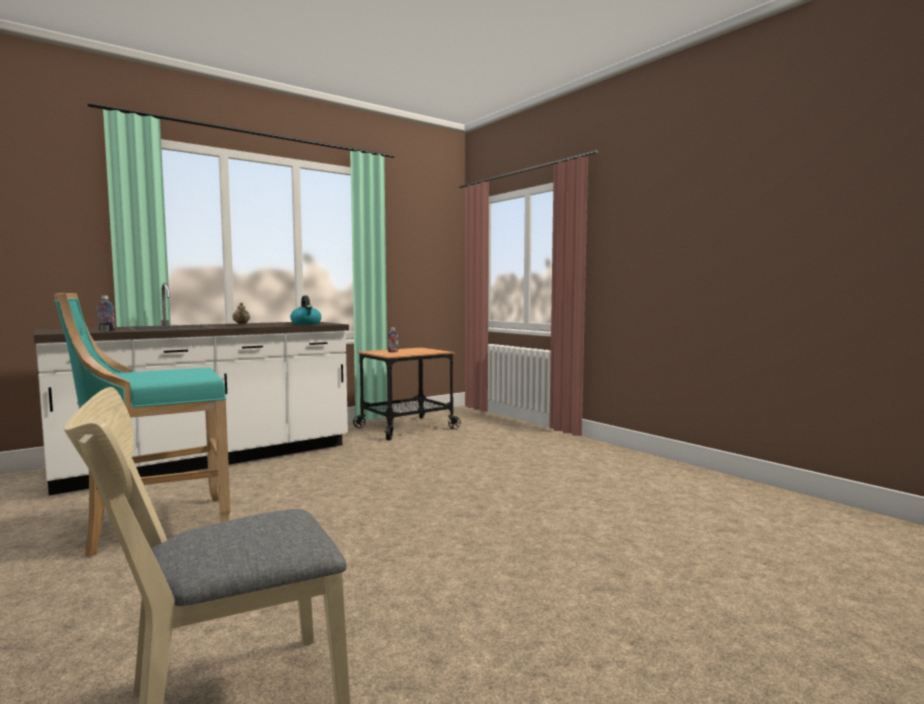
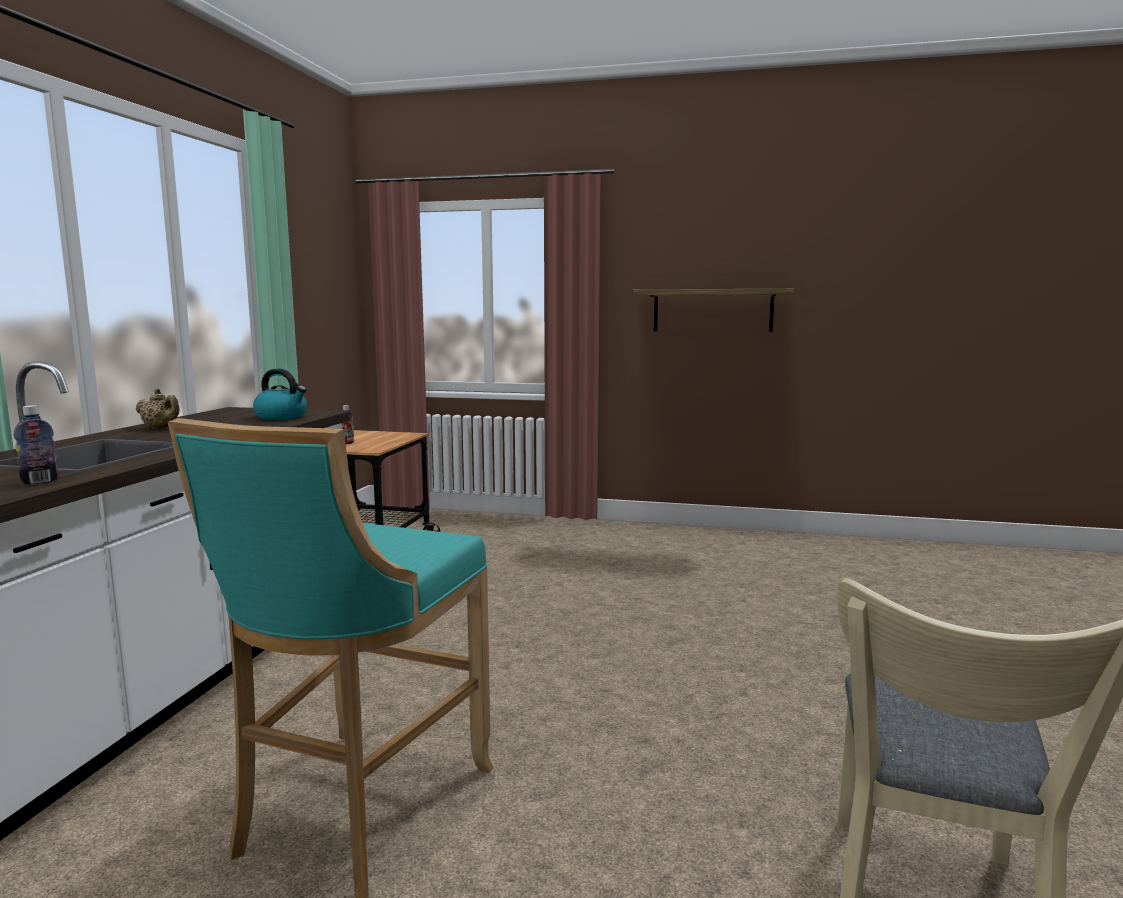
camera: 40 degrees left, 5 degrees up
none -> shelf [633,289,794,332]

